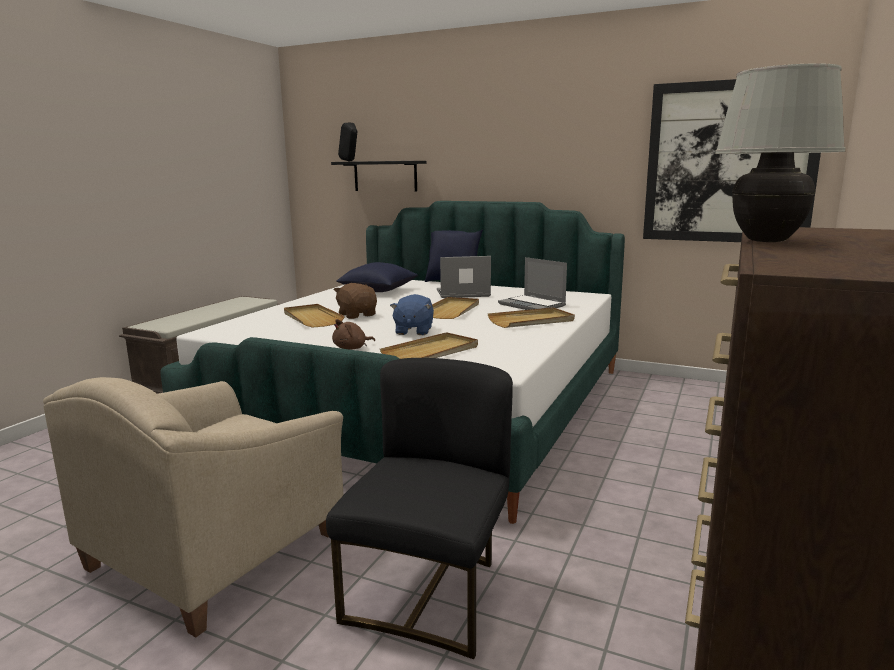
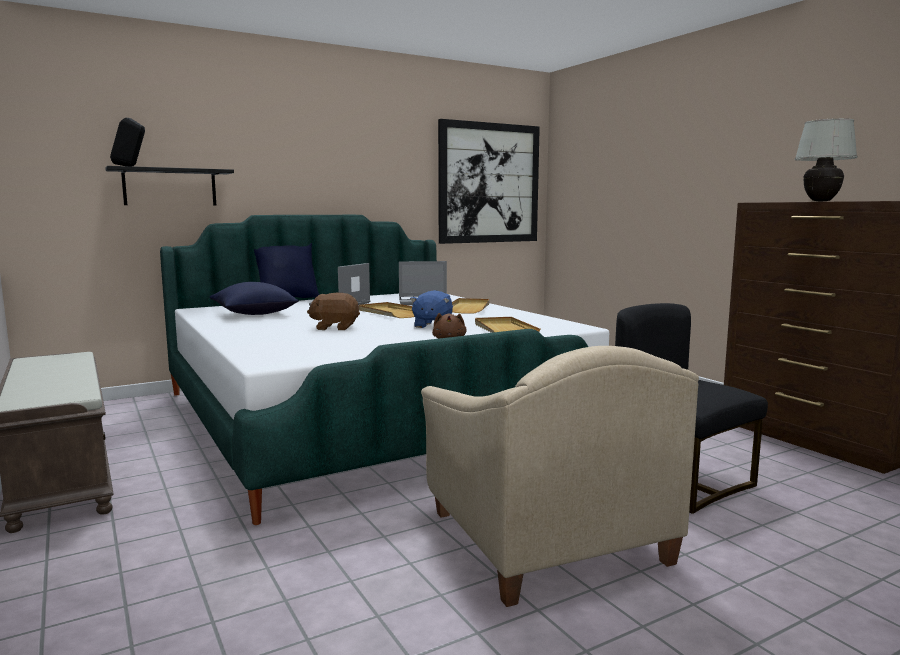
camera: 55 degrees left, 5 degrees down
beige tray [284,304,345,328] -> none
blue plush toy [390,294,434,335] -> blue plush toy turned 60 degrees clockwise [410,290,453,328]

